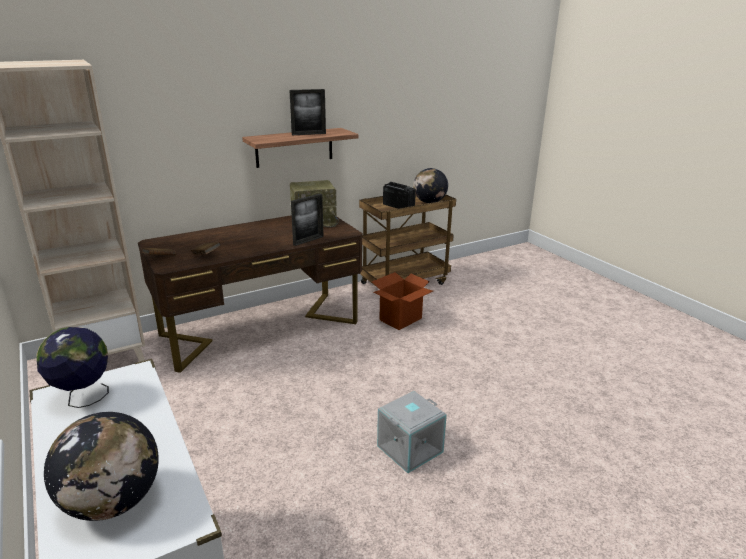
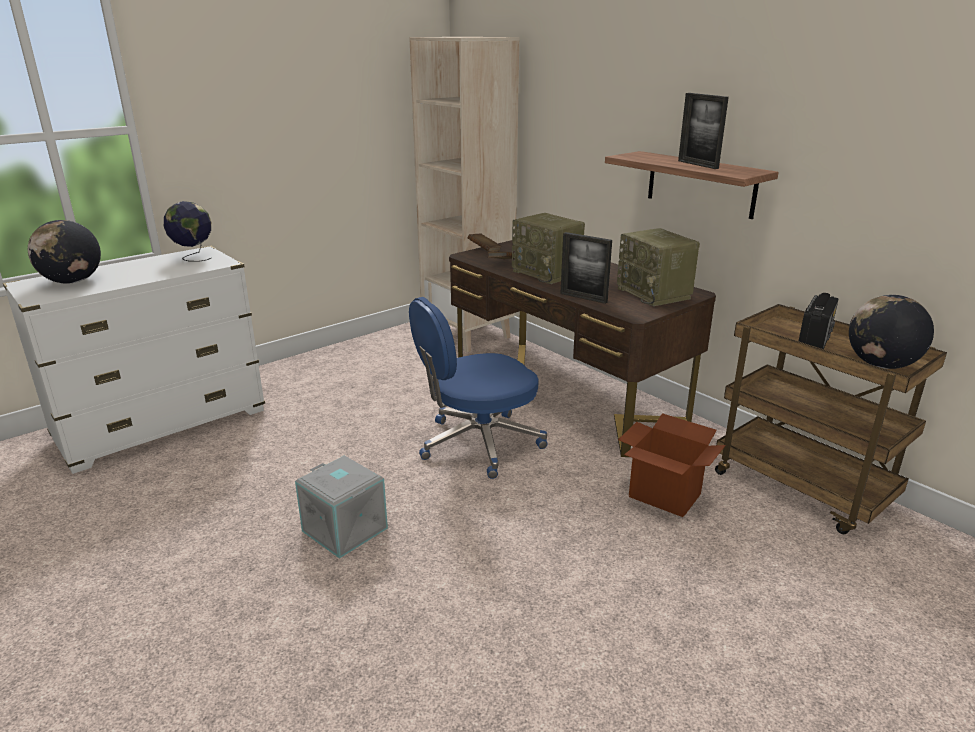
camera: 80 degrees right, 0 degrees up
none -> blue office chair [409,297,547,479]
none -> radio [512,213,585,284]

